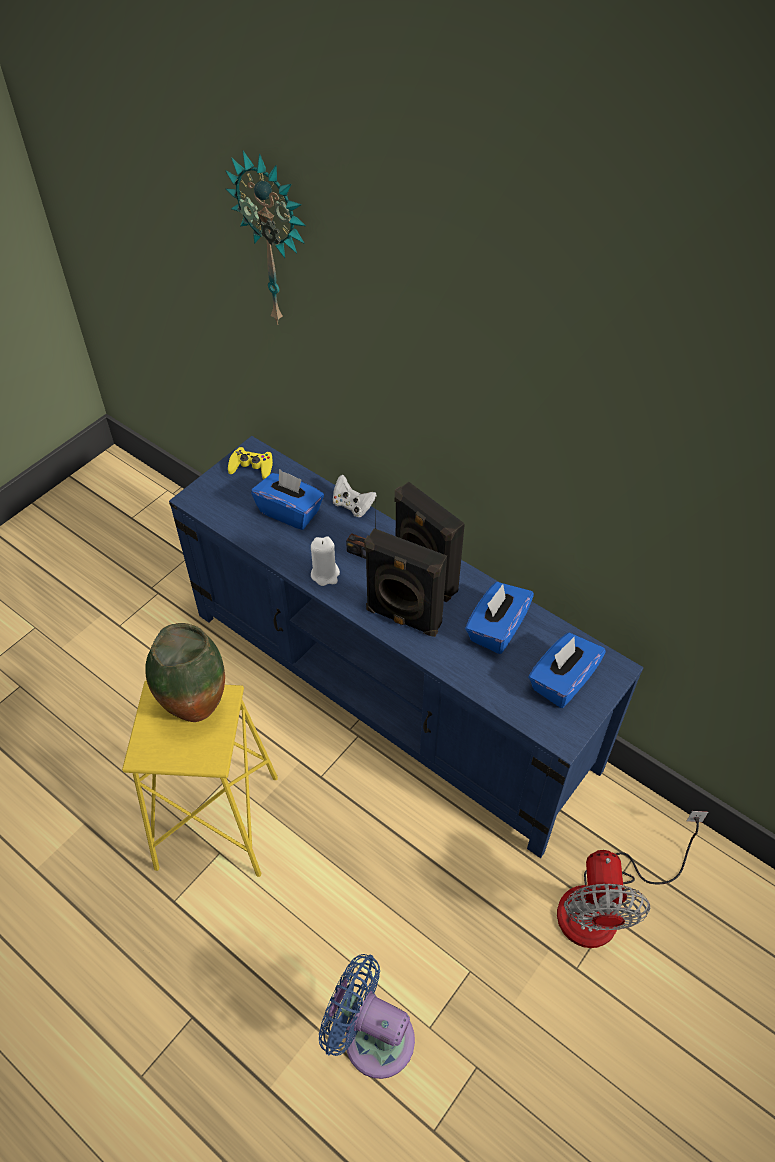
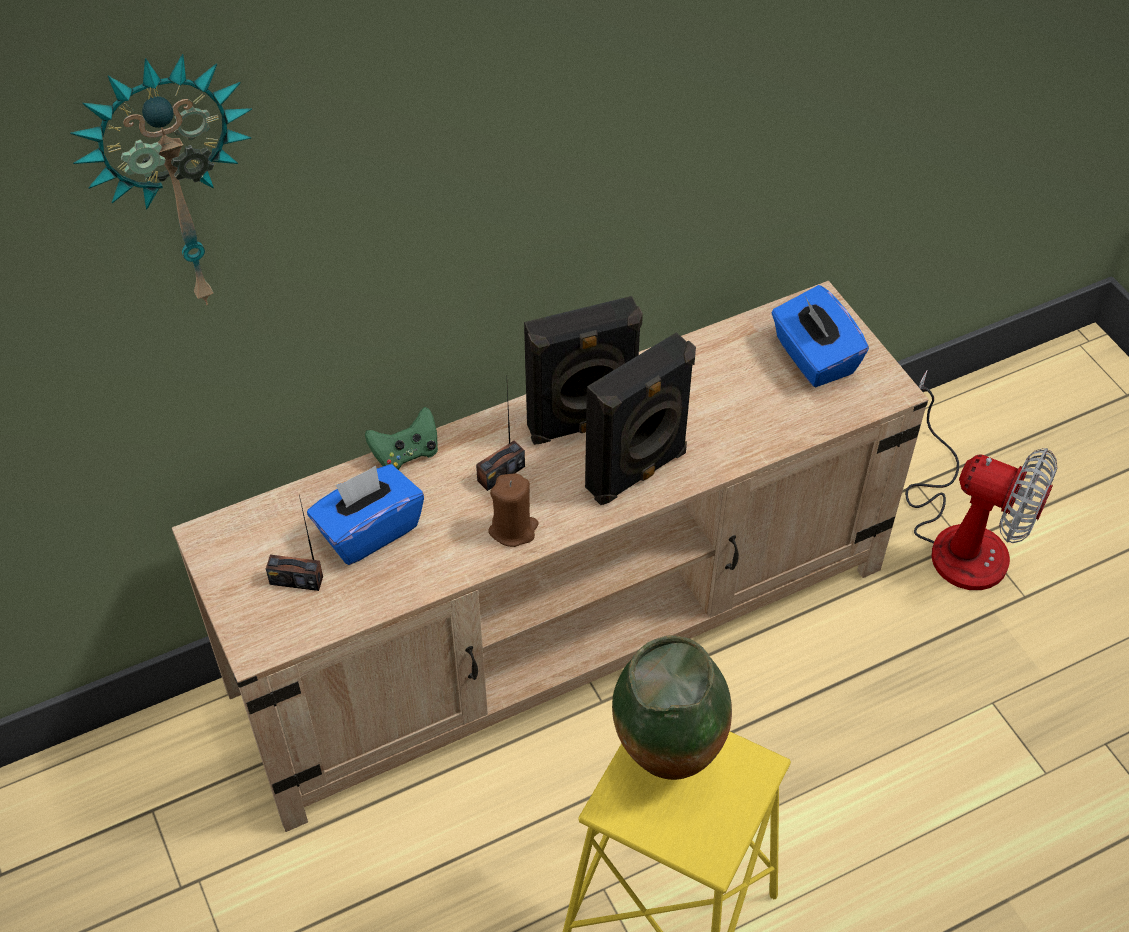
camera: 65 degrees left, 0 degrees up
blue tv stand [169,436,643,858] -> beige tv stand [172,281,929,832]
yellow game controller [228,447,273,480] -> none
white candle [311,536,340,586] -> brown candle [488,474,539,547]
blue fan [319,954,415,1079] -> none
white game controller [333,475,377,517] -> green game controller [365,407,438,470]
blue tissue box [465,582,534,654] -> none
none -> radio [266,495,323,591]

